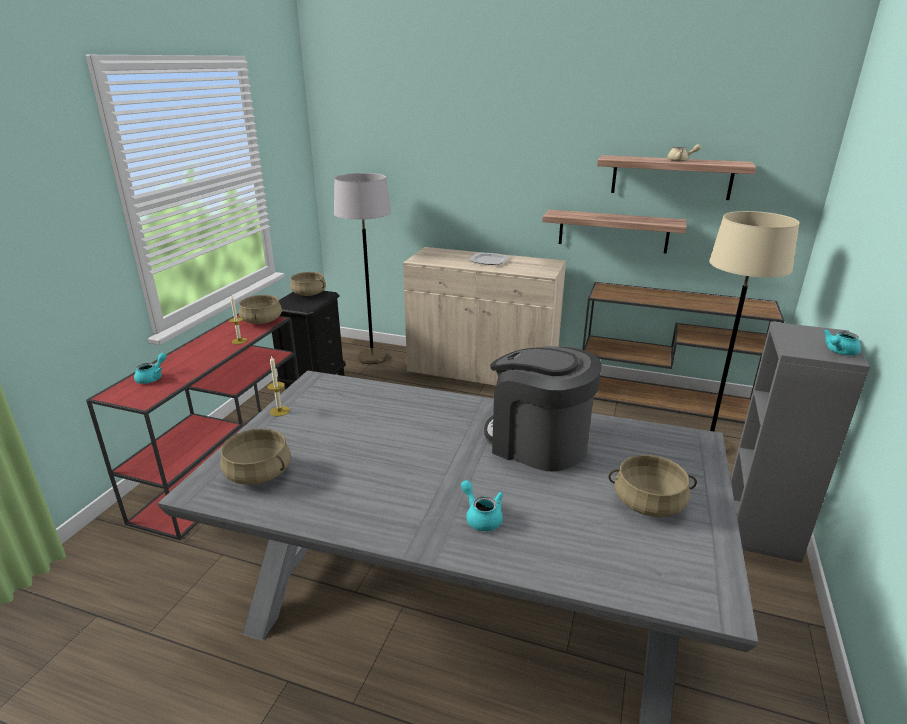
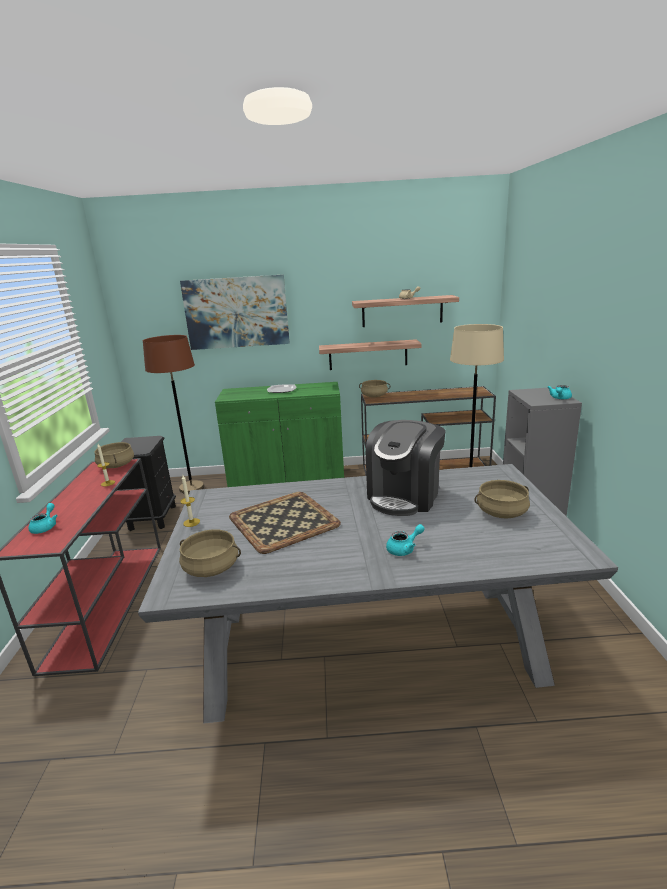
camera: 20 degrees left, 5 degrees down
beige cooking pot [290,272,326,296] -> beige cooking pot moved to [359,380,390,397]
grey floor lamp [334,173,391,364] -> brown floor lamp [143,335,204,494]
beige cabinet [403,247,566,386] -> green cabinet [215,382,344,487]
turquoise teapot [461,480,503,531] -> turquoise teapot turned 120 degrees clockwise [386,524,424,556]
coffee machine [484,346,602,472] -> coffee machine turned 75 degrees counterclockwise [366,420,446,516]
none -> picture [180,274,290,350]
none -> tray [229,492,341,554]

